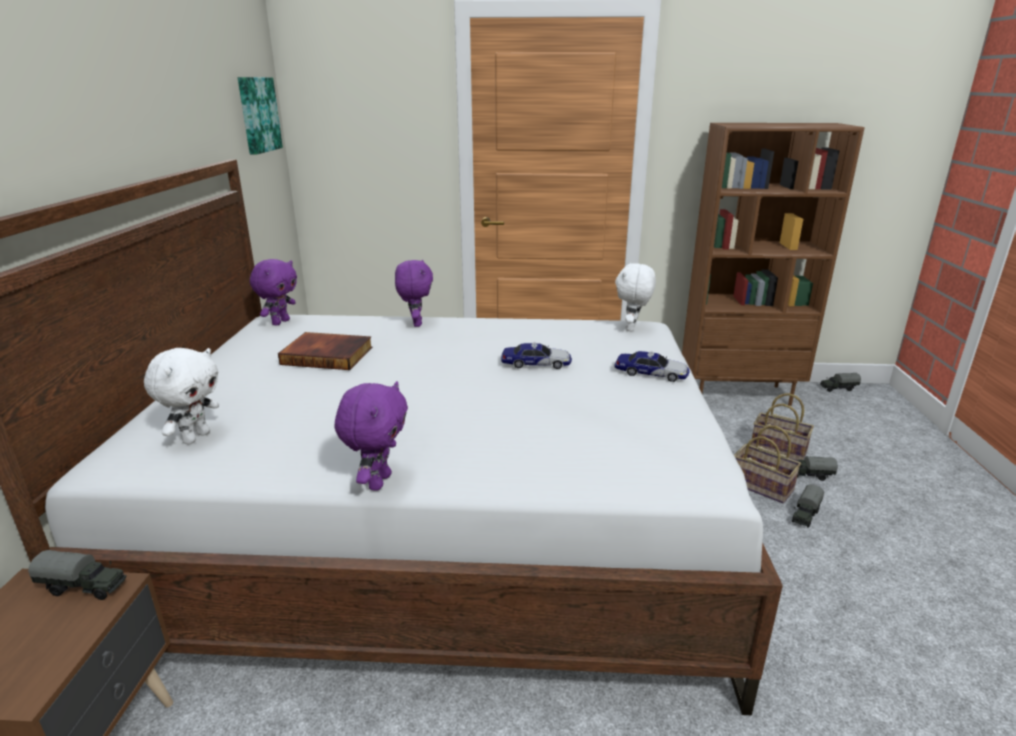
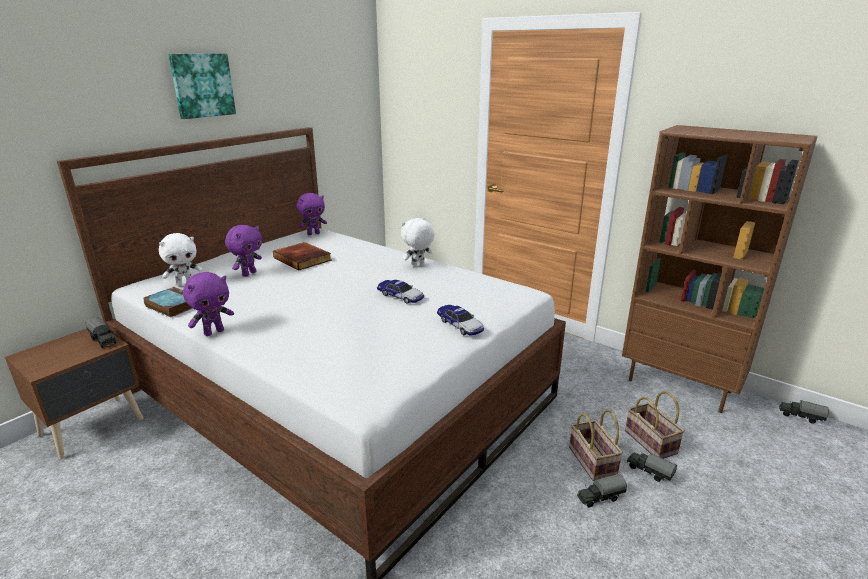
camera: 35 degrees right, 0 degrees up
picture [238,77,283,155] -> picture moved to [168,54,236,119]
purple plush toy [395,260,433,327] -> purple plush toy moved to [225,225,262,277]
white plush toy [615,263,656,331] -> white plush toy moved to [401,218,435,267]
none -> book [144,287,192,317]

